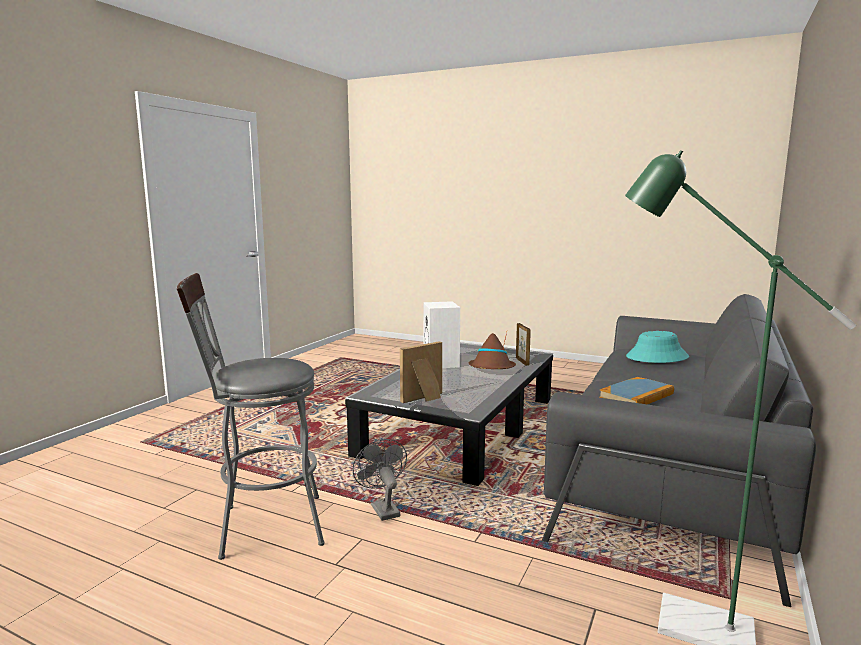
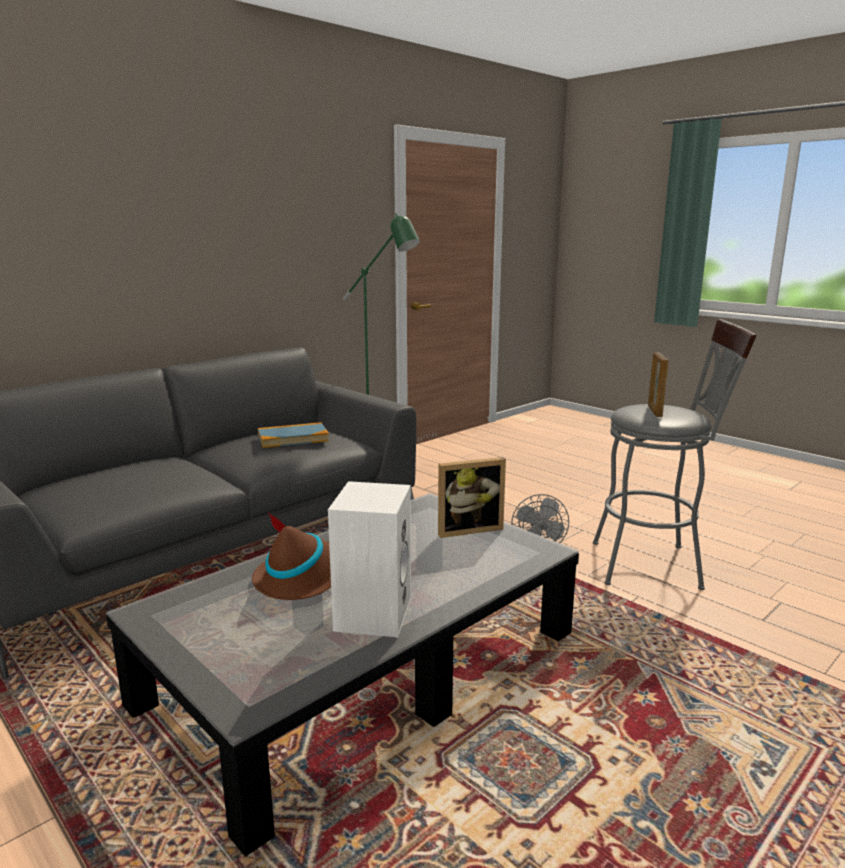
camera: 160 degrees left, 5 degrees up
picture frame [516,323,531,366] -> picture frame moved to [648,352,668,417]
turquoise hat [626,331,689,363] -> none

